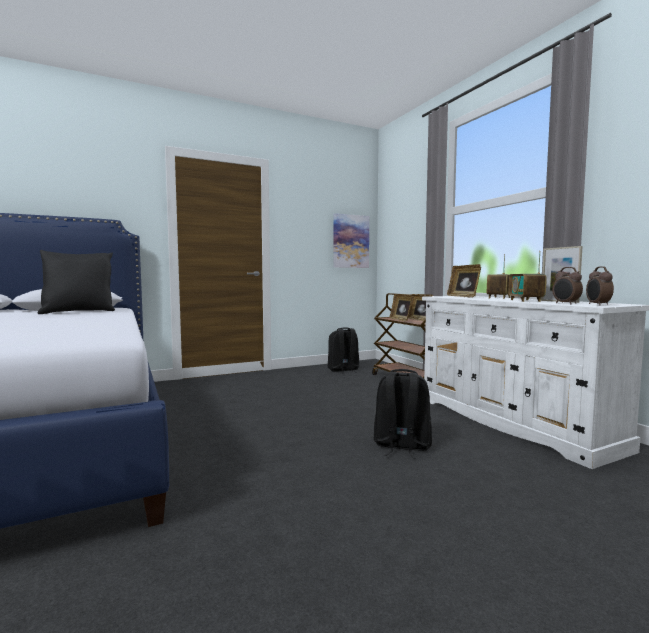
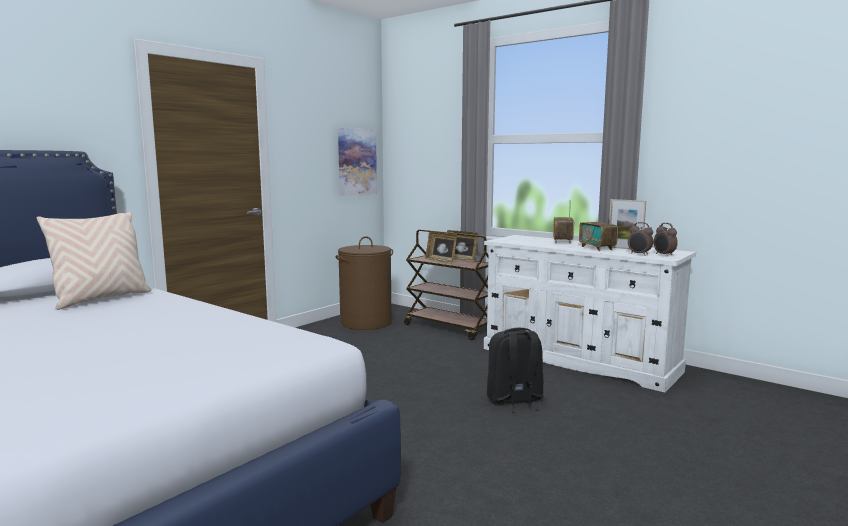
camera: 25 degrees left, 5 degrees up
black pillow [38,250,115,314] -> beige pillow [37,211,151,310]
black backpack [328,327,359,373] -> brown laundry basket [336,236,393,330]
picture frame [447,264,481,297] -> none

